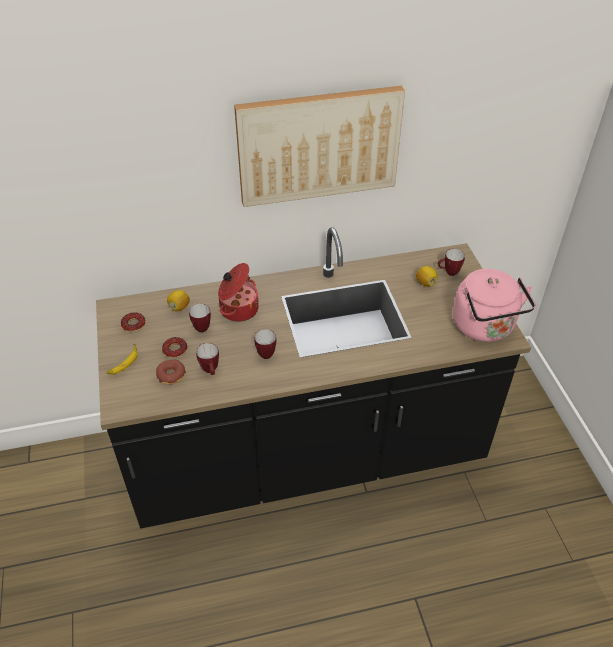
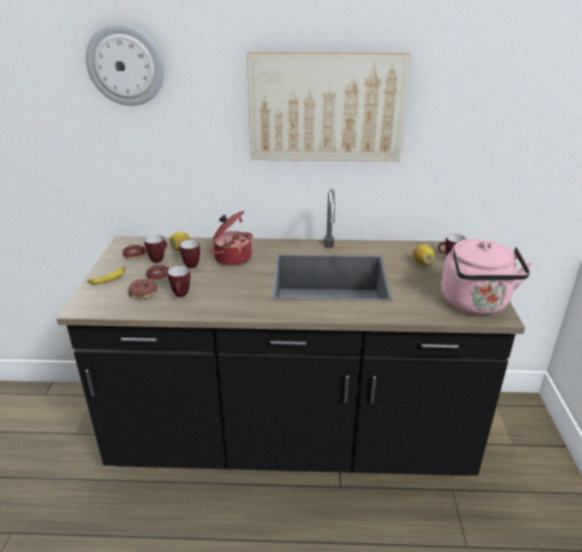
camera: 15 degrees right, 15 degrees down
mug [254,329,276,359] -> mug moved to [144,235,167,263]
none -> wall clock [86,23,164,106]

